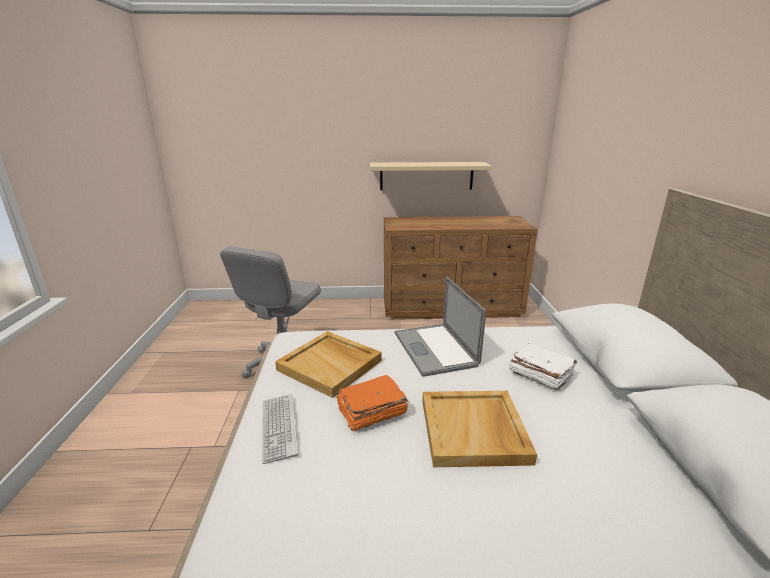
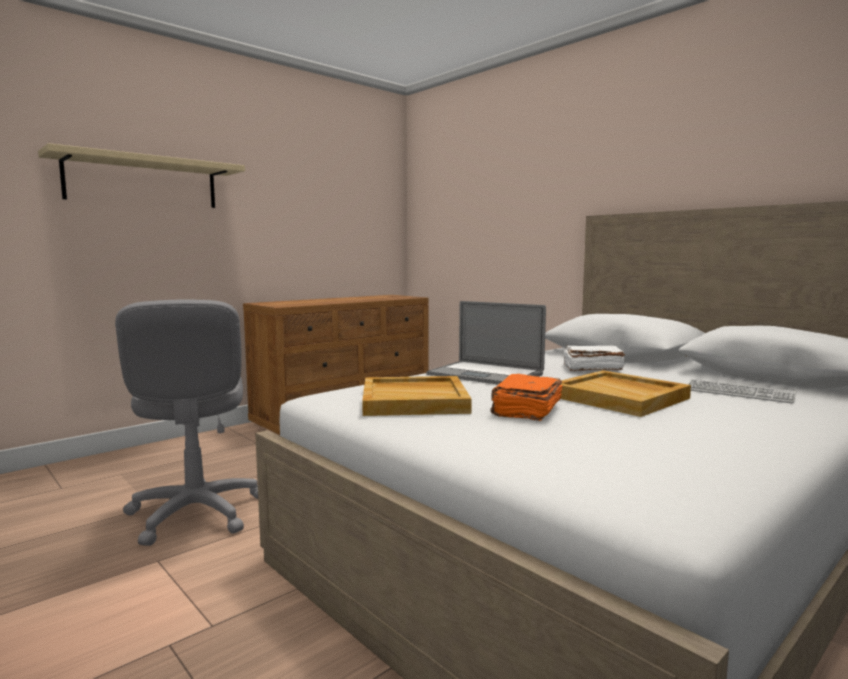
camera: 40 degrees left, 15 degrees down
keyboard [262,394,298,464] -> keyboard moved to [688,379,796,403]
beige shelf [370,162,492,190] -> beige shelf moved to [38,143,245,208]

